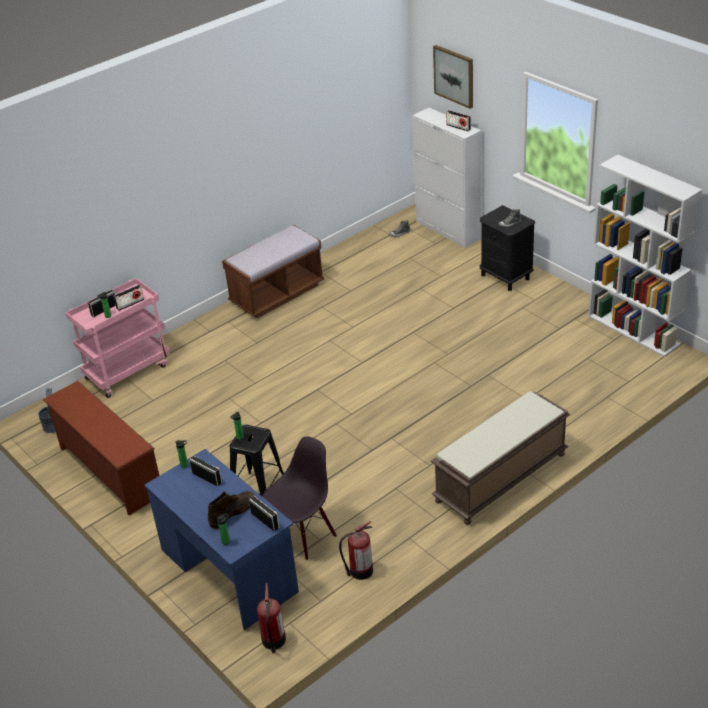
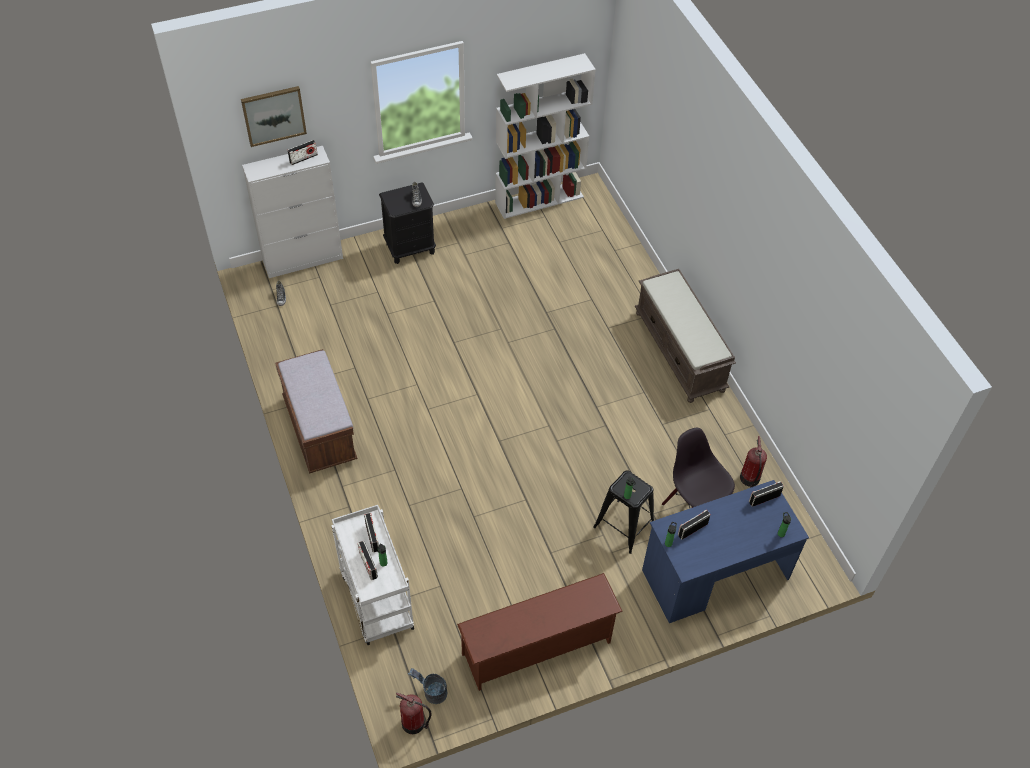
camera: 75 degrees left, 15 degrees up
pink cart [66,278,170,398] -> white cart [331,505,414,645]
brown boot [208,491,255,529] -> none
fire extinguisher [257,583,286,653] -> fire extinguisher moved to [396,693,431,734]

